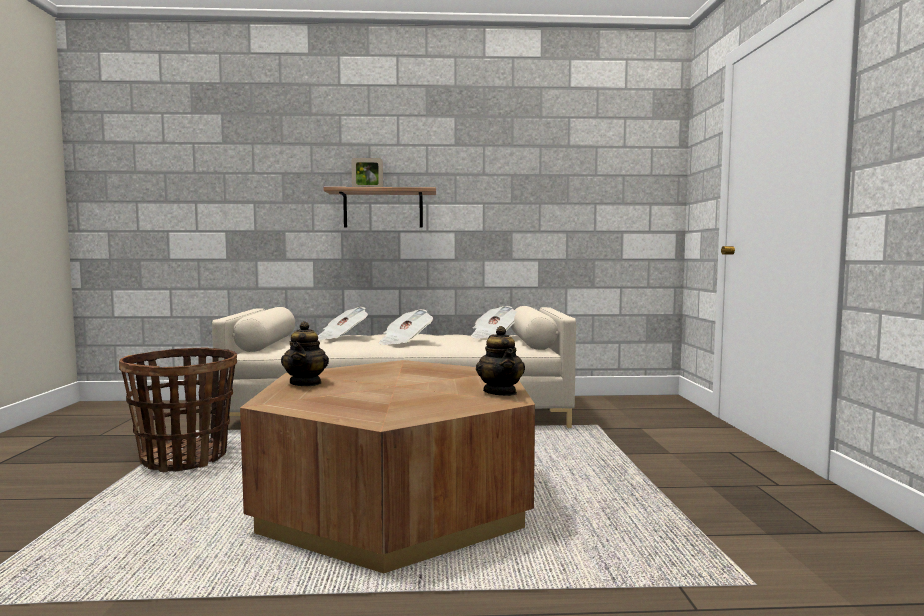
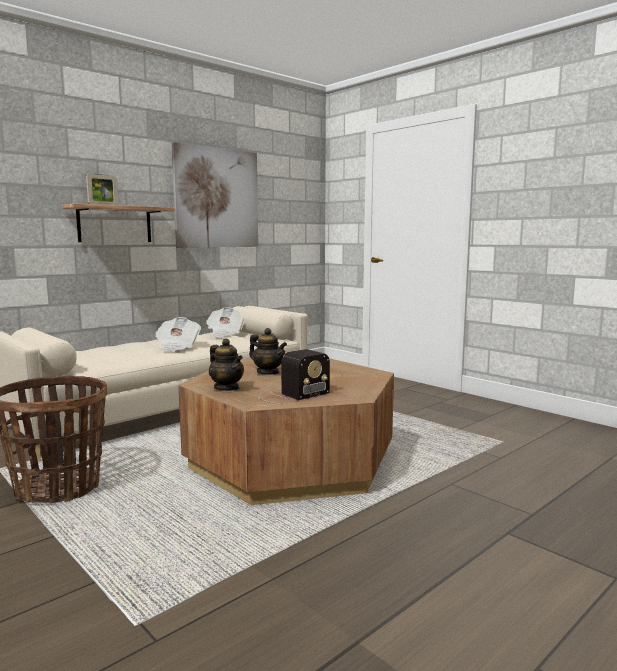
camera: 40 degrees left, 5 degrees up
newspaper [318,307,368,340] -> none
teapot [476,326,525,396] -> teapot moved to [249,328,287,375]
none -> picture [172,142,258,248]
none -> radio [258,349,330,404]

